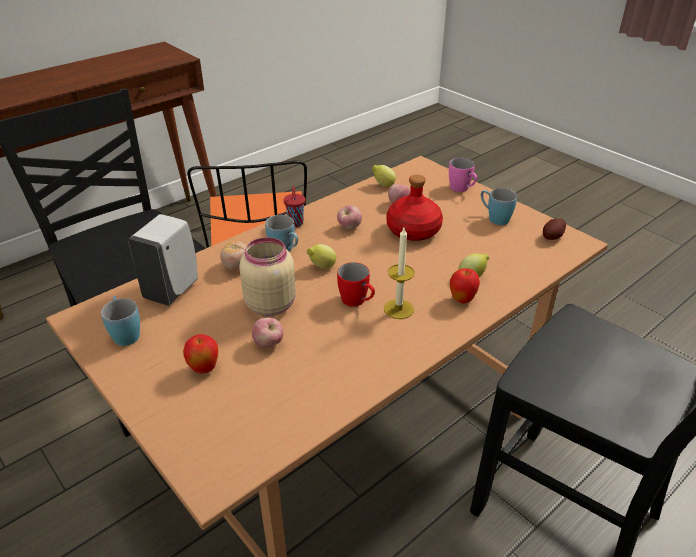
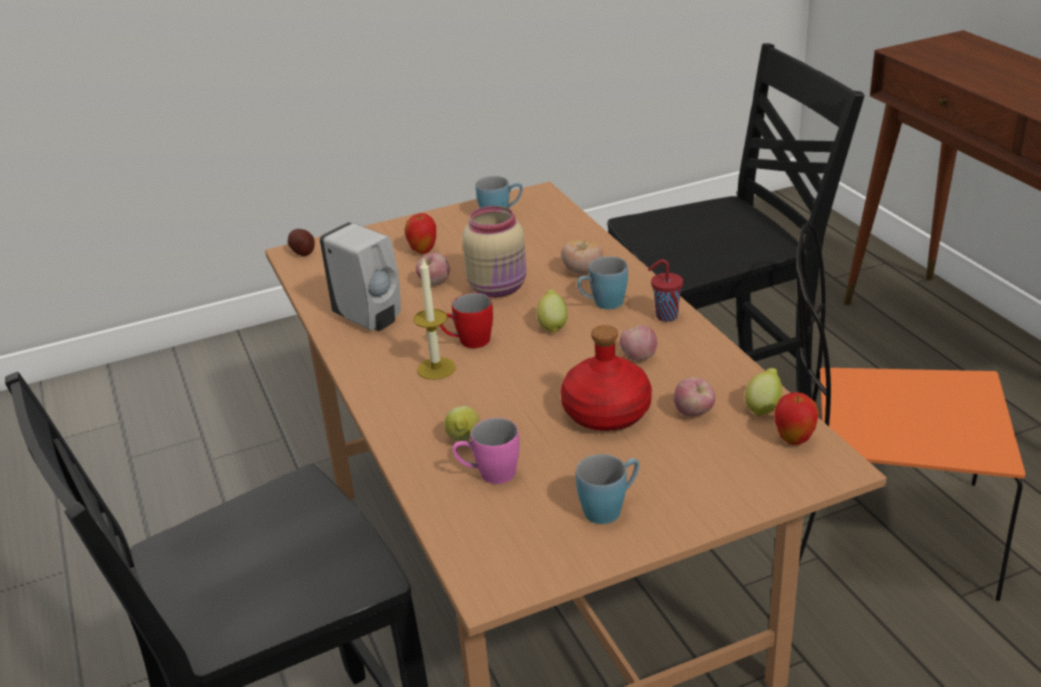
camera: 110 degrees right, 5 degrees down
white soap dispenser [128,214,198,306] -> white soap dispenser moved to [320,222,401,331]
pink mug [449,158,477,192] -> pink mug moved to [452,418,520,484]
apple [450,268,480,304] -> apple moved to [775,392,819,445]
potato [543,218,566,240] -> potato moved to [288,229,315,256]

